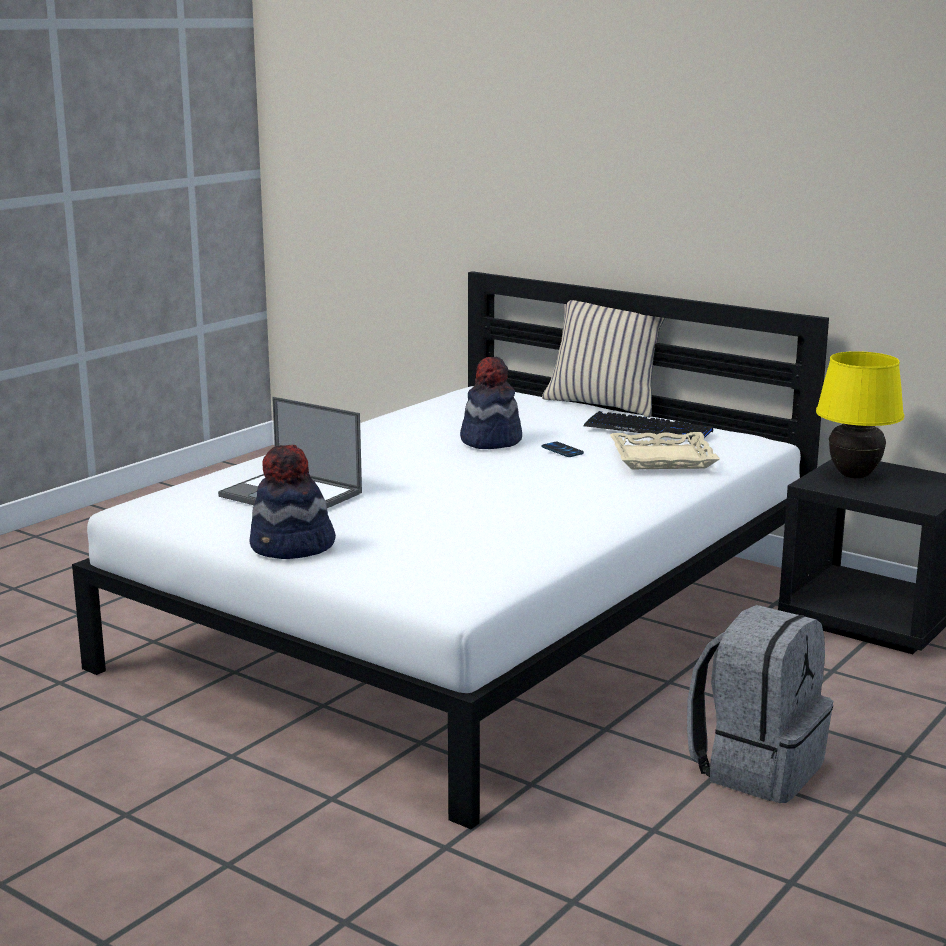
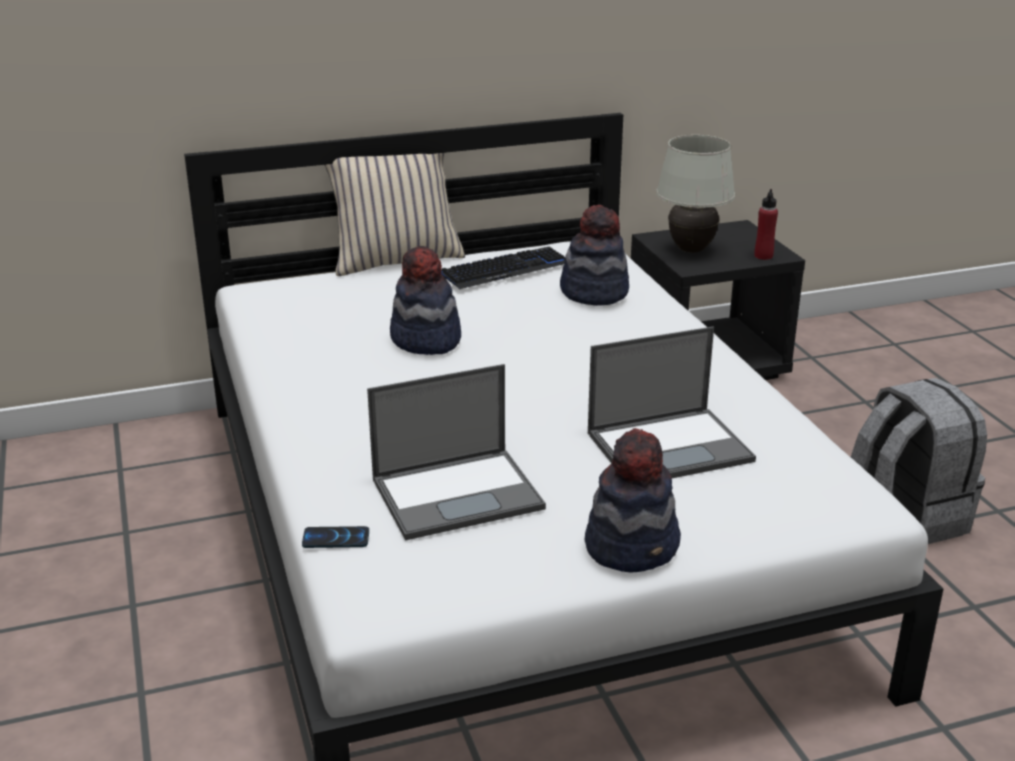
camera: 55 degrees left, 10 degrees up
phone [542,442,584,457] -> phone moved to [302,526,369,548]
beige tray [610,432,720,469] -> hat [560,205,629,306]
yellow table lamp [816,351,904,478] -> white table lamp [656,135,735,253]
none -> laptop [588,327,756,478]
none -> red bottle [754,189,778,260]

